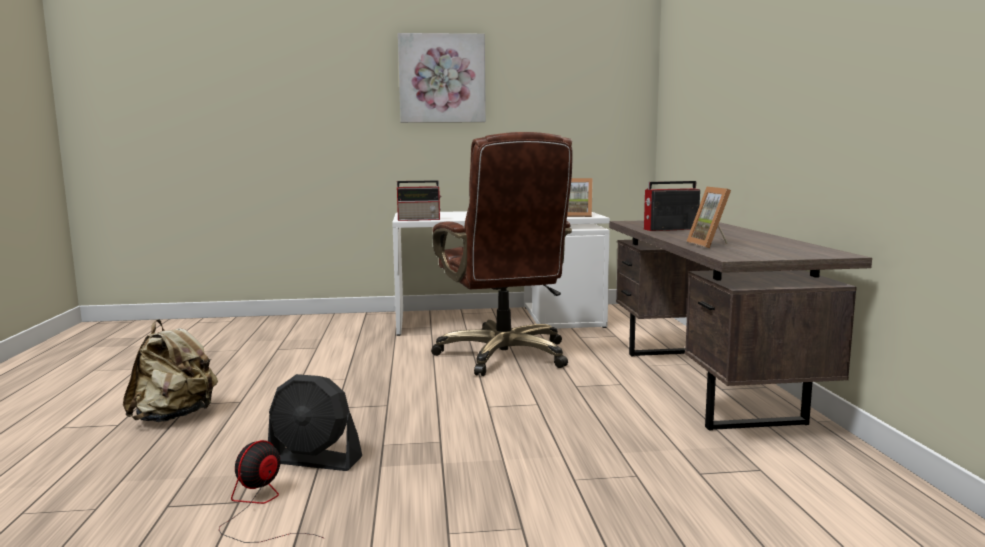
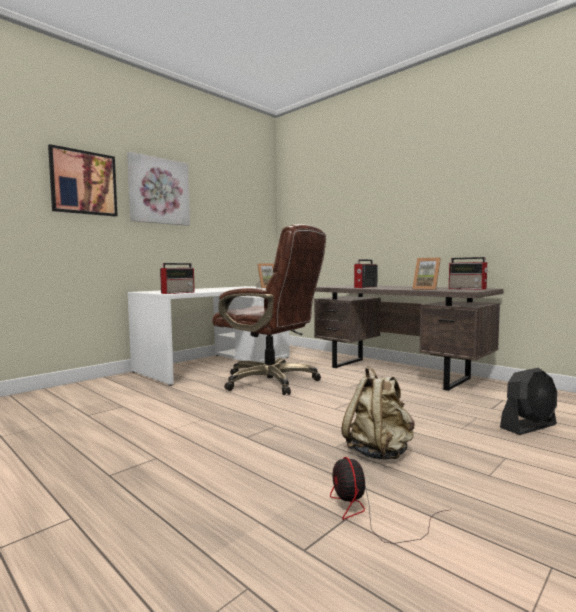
camera: 40 degrees left, 5 degrees down
beige backpack [123,319,218,422] -> beige backpack moved to [341,367,415,460]
black fan [268,374,362,471] -> black fan moved to [500,368,557,435]
none -> picture [48,144,118,217]
none -> radio [449,257,488,290]

